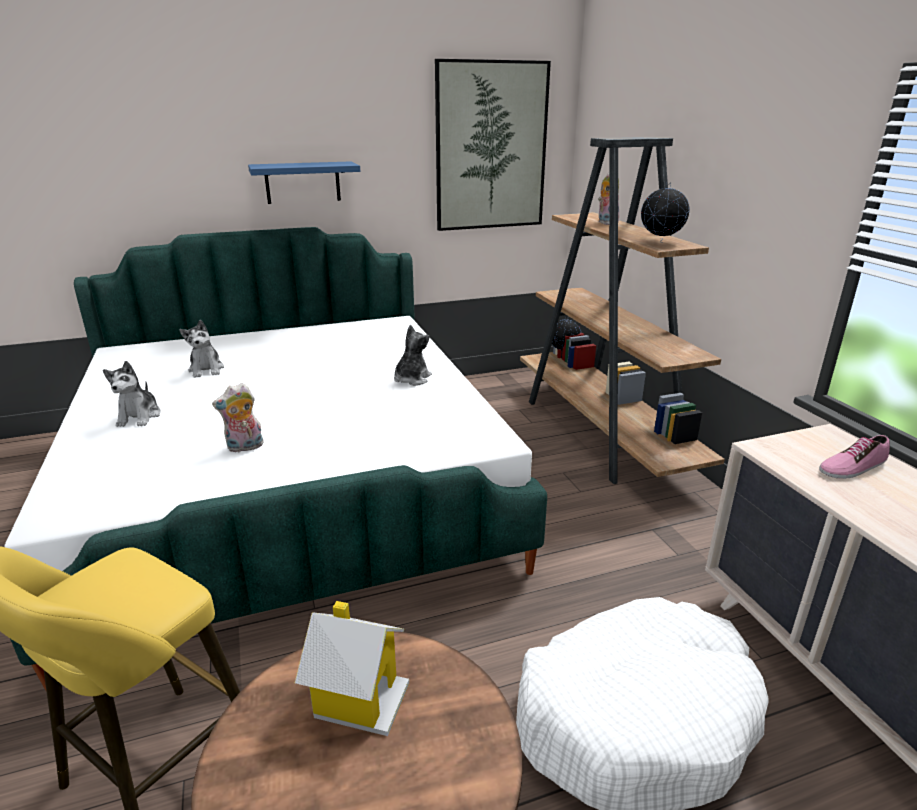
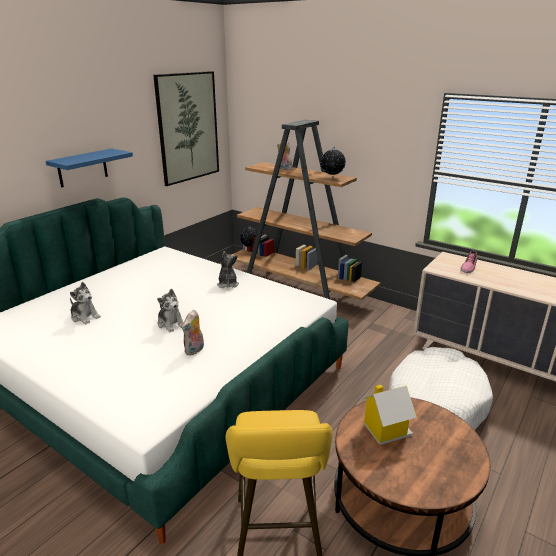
camera: 35 degrees left, 0 degrees up
plush toy [103,361,161,427] -> plush toy moved to [157,289,183,332]

